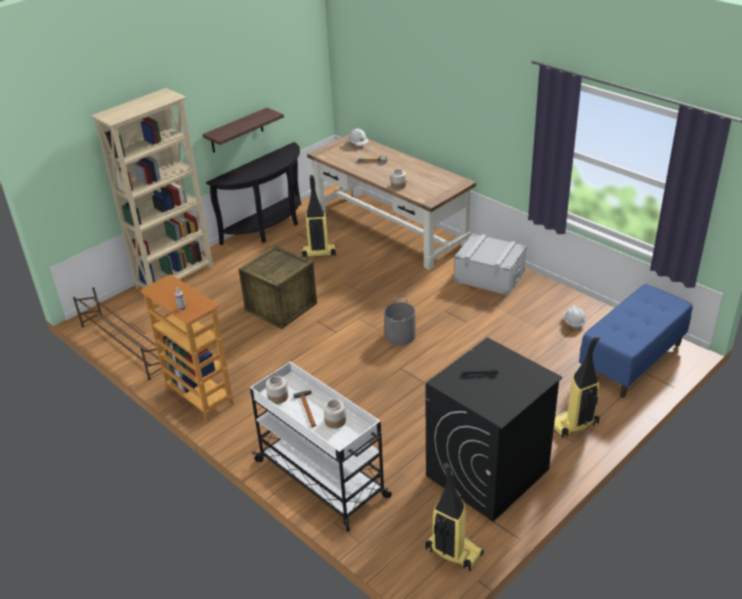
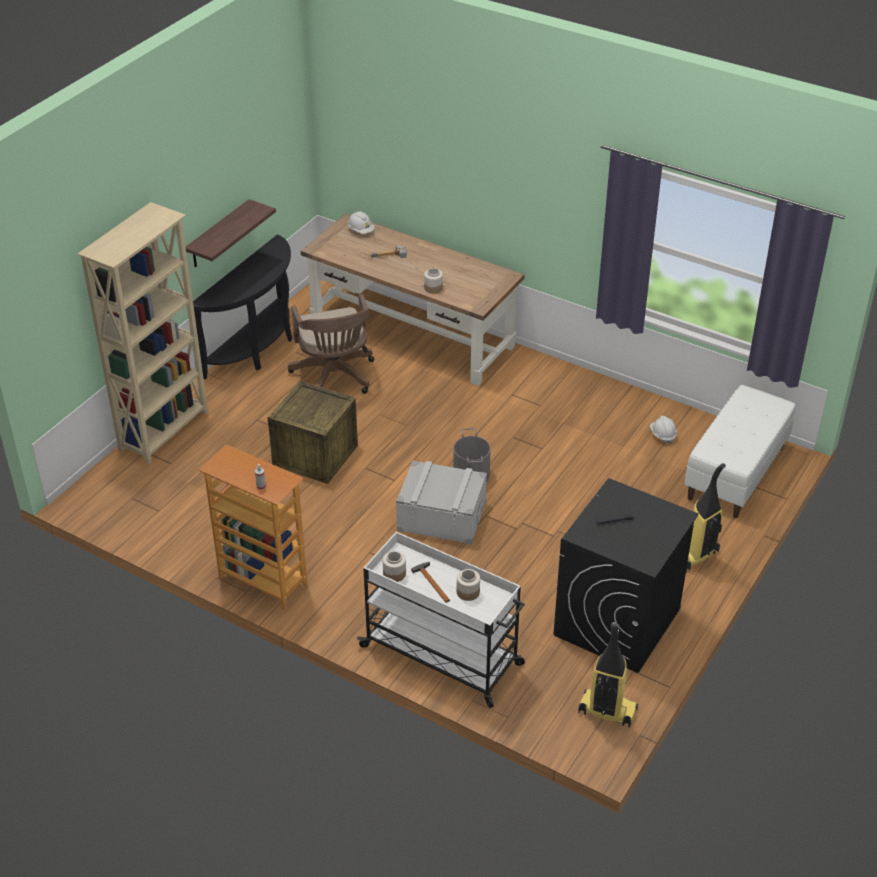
camera: 15 degrees left, 5 degrees up
brown shoe rack [73,287,167,380] -> none
vacuum cleaner [302,175,336,258] -> brown office chair [288,294,374,394]
grey storage box [454,233,527,296] -> grey storage box moved to [396,460,487,544]
blue bench [579,284,692,398] -> white bench [685,385,796,518]

